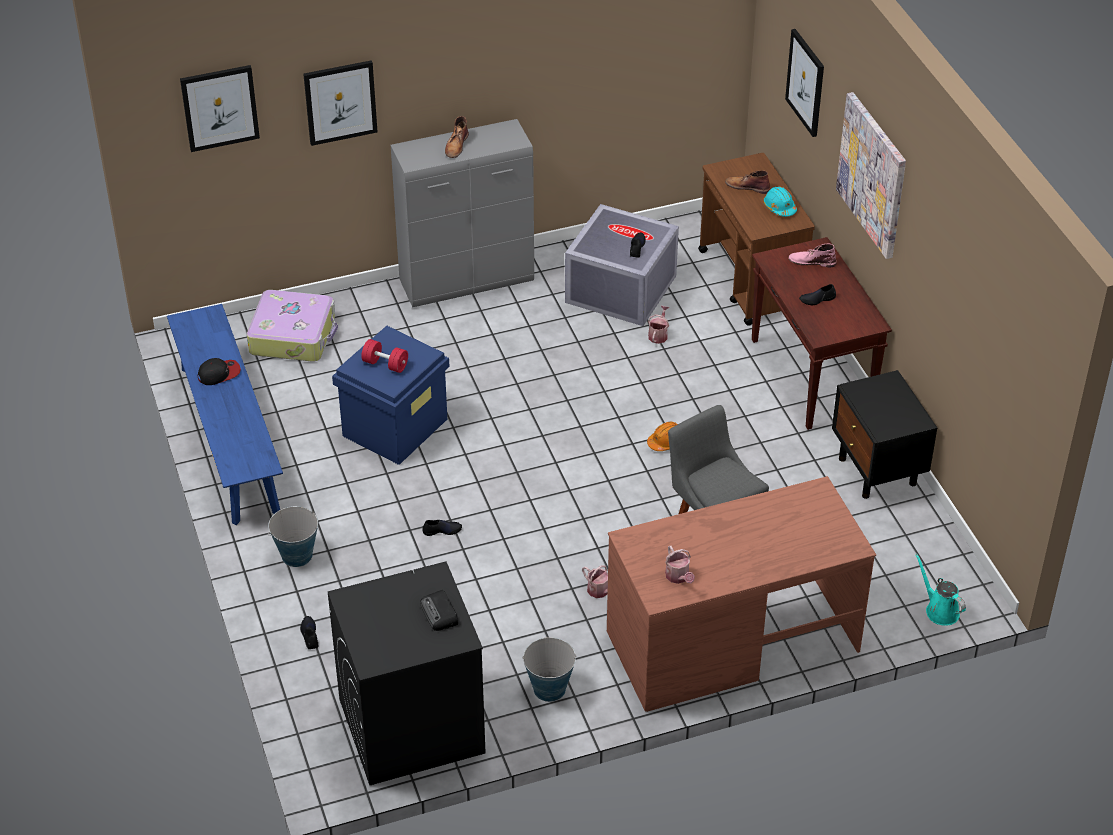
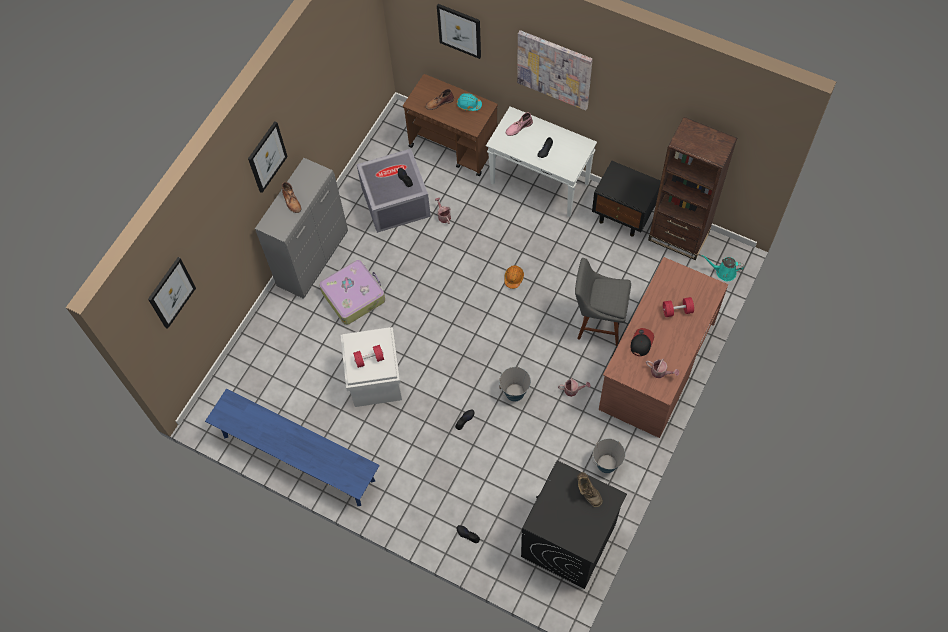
camera: 40 degrees left, 20 degrees up
cap [198,358,241,385] -> cap moved to [631,328,654,356]
suitcase [247,290,338,362] -> suitcase moved to [319,260,385,325]
bucket [268,506,318,567] -> bucket moved to [499,366,531,402]
picture [303,60,377,146] -> picture moved to [248,121,288,193]
blue storage box [332,326,449,465] -> white storage box [340,327,402,407]
radio [420,590,458,631] -> brown boot [577,472,603,507]
brown console table [752,237,892,430] -> white console table [486,106,597,217]
none -> brown bookcase [648,117,737,260]
none -> red dumbbell [663,297,694,317]

